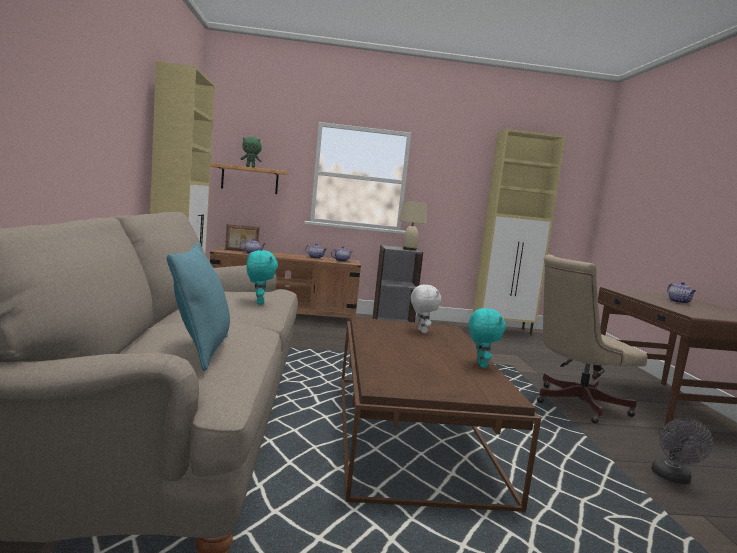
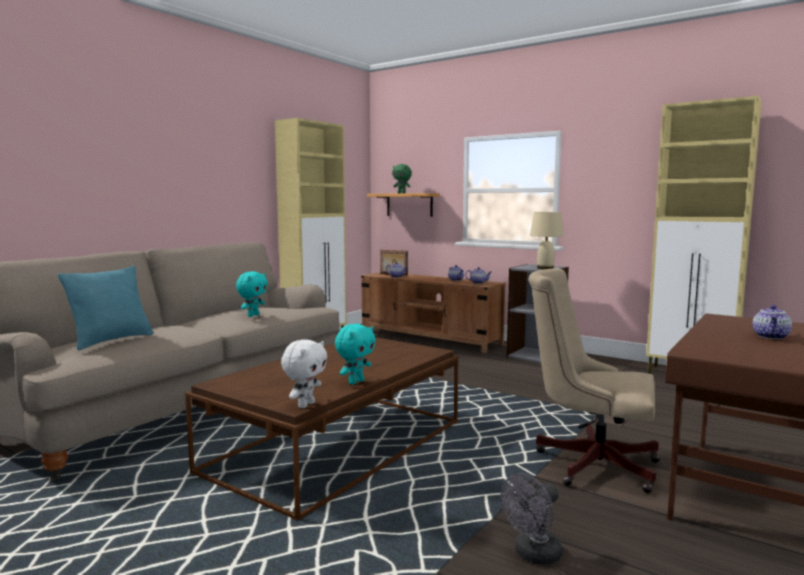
camera: 40 degrees right, 0 degrees up
white plush toy [411,285,441,333] -> white plush toy moved to [281,339,327,408]

